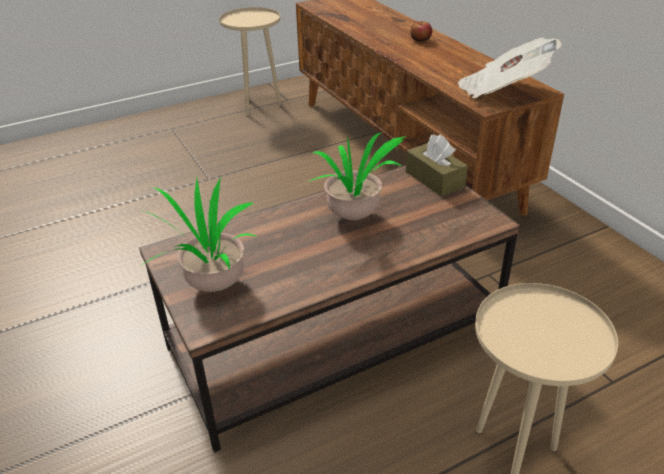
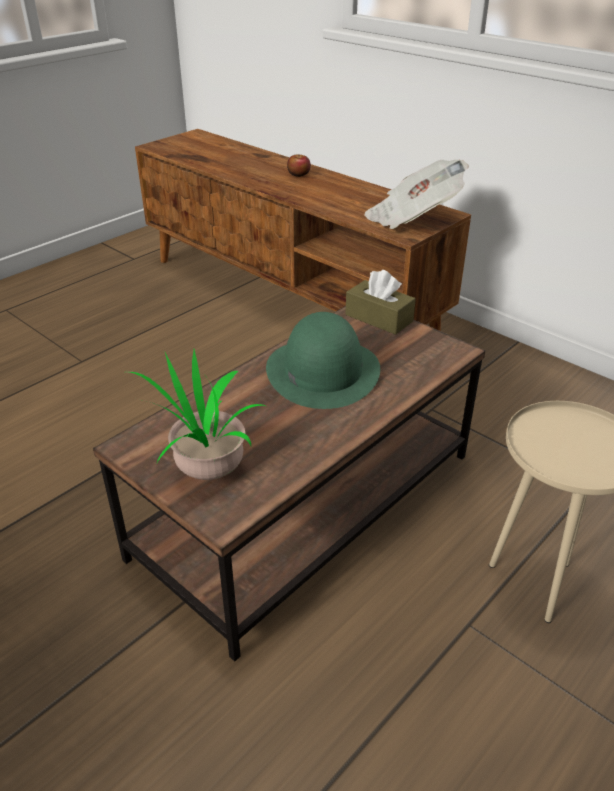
camera: 20 degrees left, 0 degrees up
beige side table [219,7,282,117] -> none
potted plant [307,132,406,220] -> green hat [266,312,380,409]

